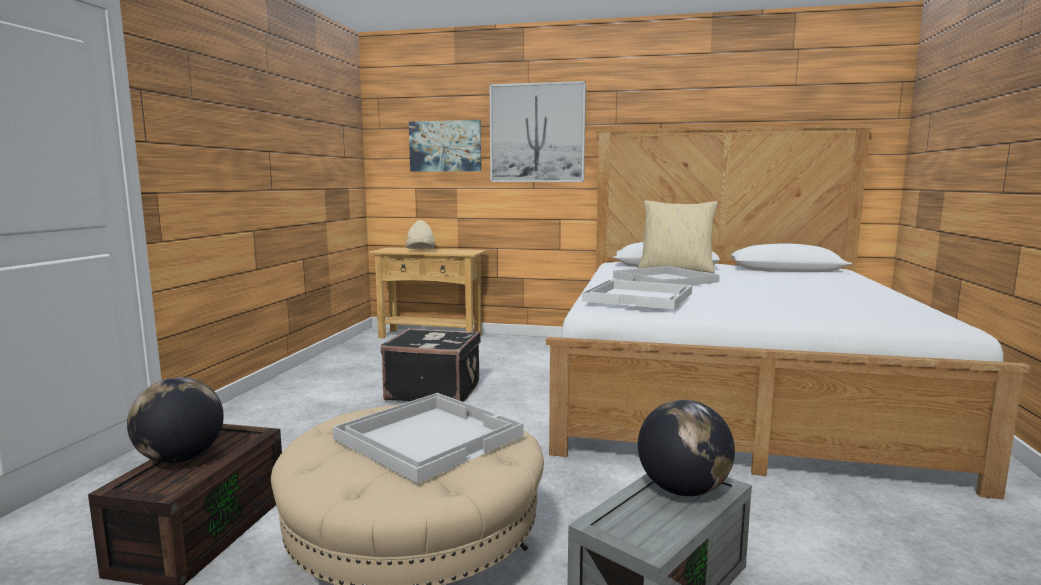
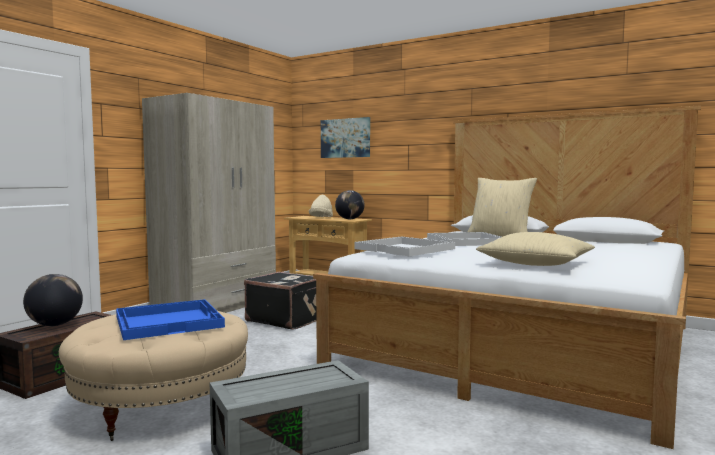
camera: 20 degrees right, 5 degrees down
white tray [333,393,523,484] -> blue tray [116,299,225,340]
picture [489,81,586,182] -> none
globe [638,400,735,496] -> globe moved to [335,190,365,219]
none -> beige wardrobe [142,93,276,313]
none -> beige pillow [476,232,595,266]

